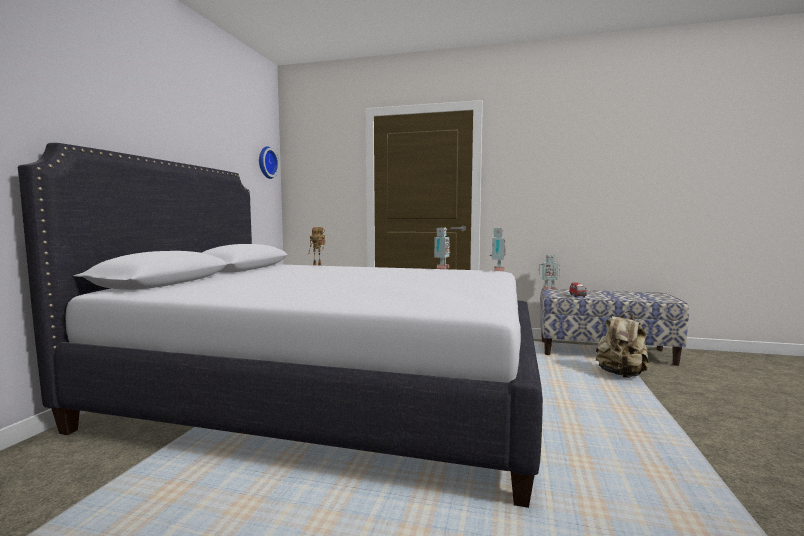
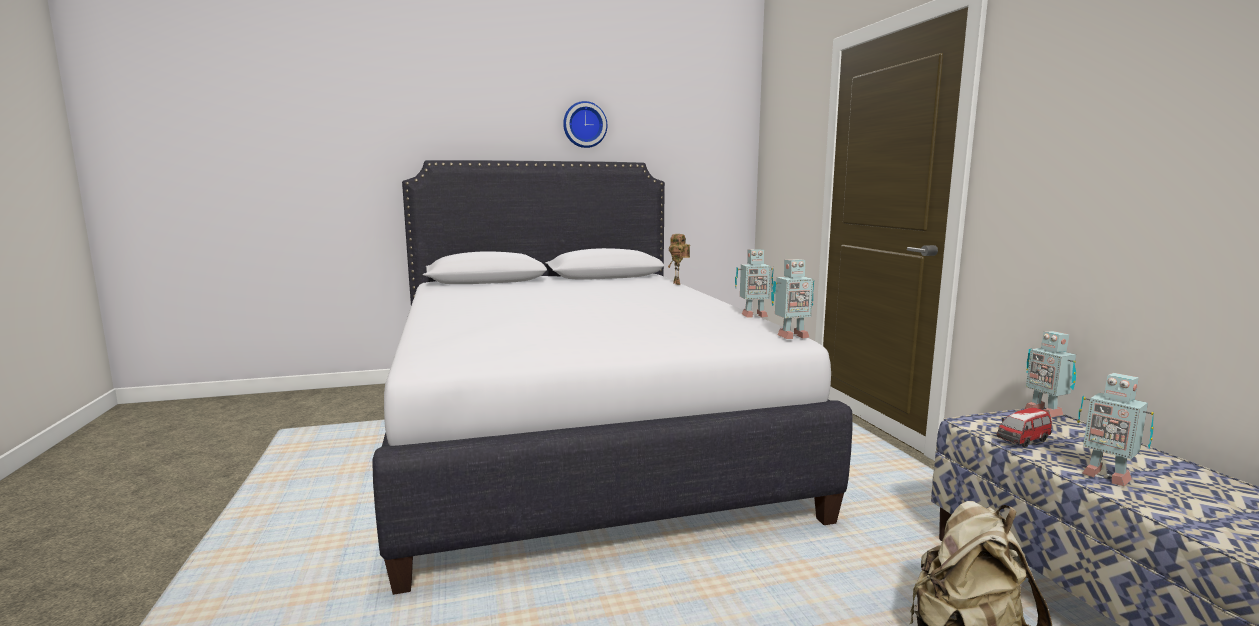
camera: 60 degrees right, 5 degrees up
wall clock [259,146,279,179] -> wall clock moved to [563,101,607,148]
none -> toy robot [1077,373,1154,487]

